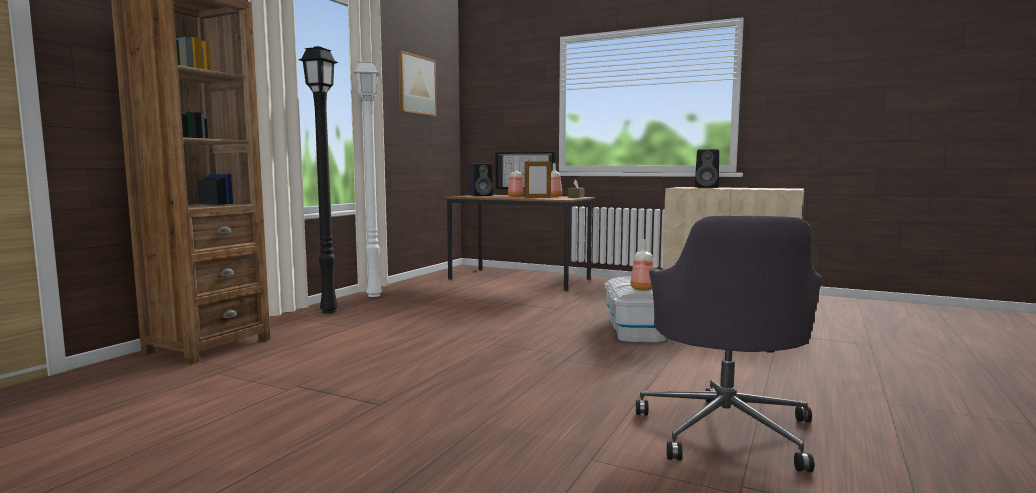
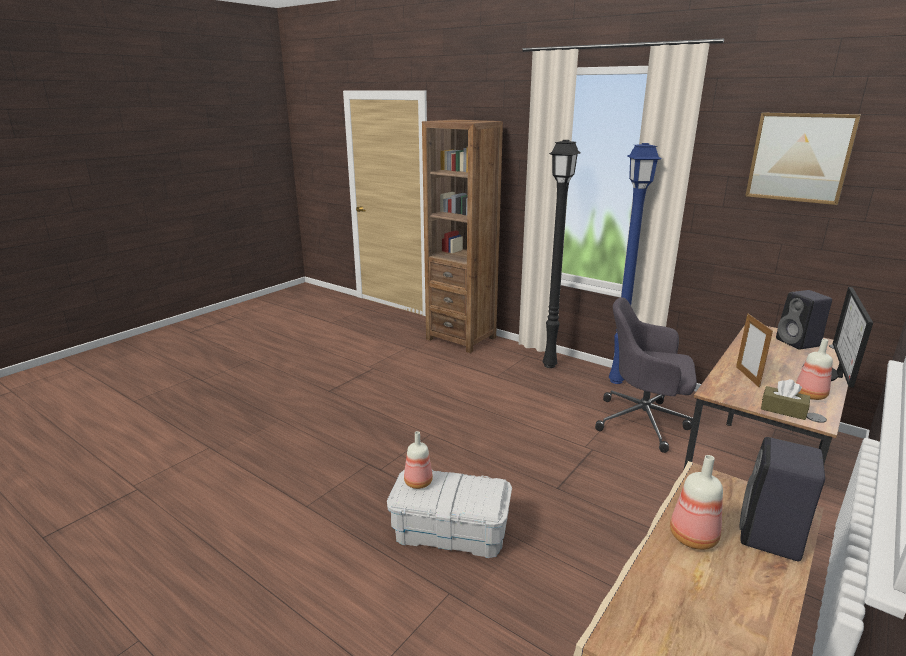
camera: 100 degrees right, 15 degrees up
white floor lamp [353,61,382,297] -> blue floor lamp [609,143,661,384]
bottle [508,163,524,197] -> bottle moved to [670,455,723,550]
grey office chair [636,215,821,472] -> grey office chair moved to [595,297,697,453]

